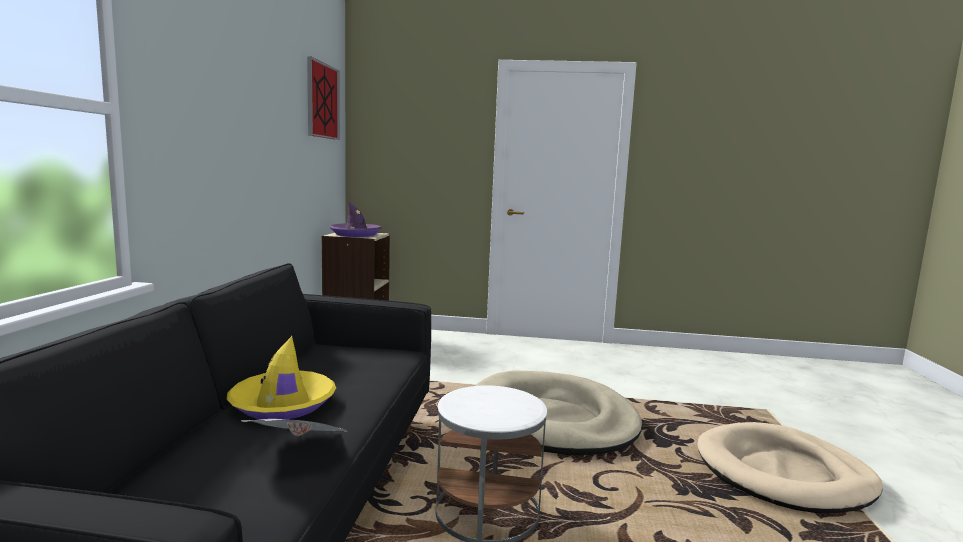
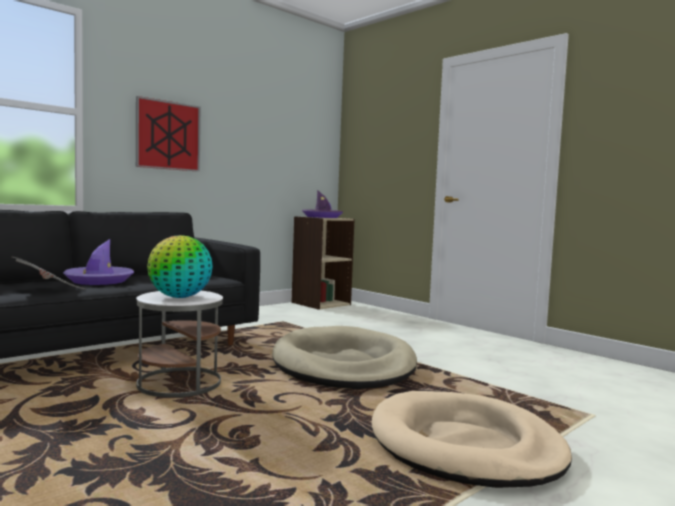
camera: 40 degrees right, 5 degrees down
yellow hat [226,336,336,419] -> purple hat [63,239,134,285]
picture [307,56,340,140] -> picture moved to [136,96,201,172]
none -> globe [147,235,213,298]

